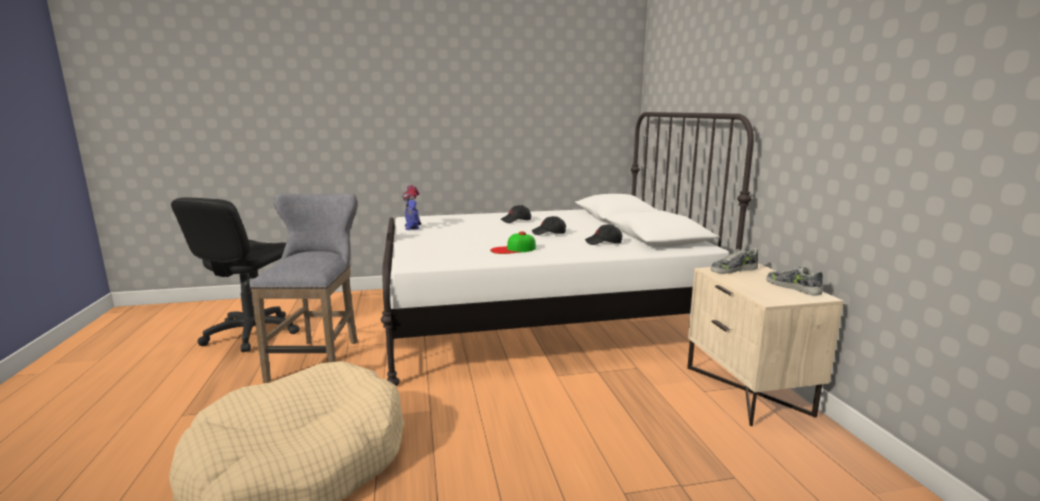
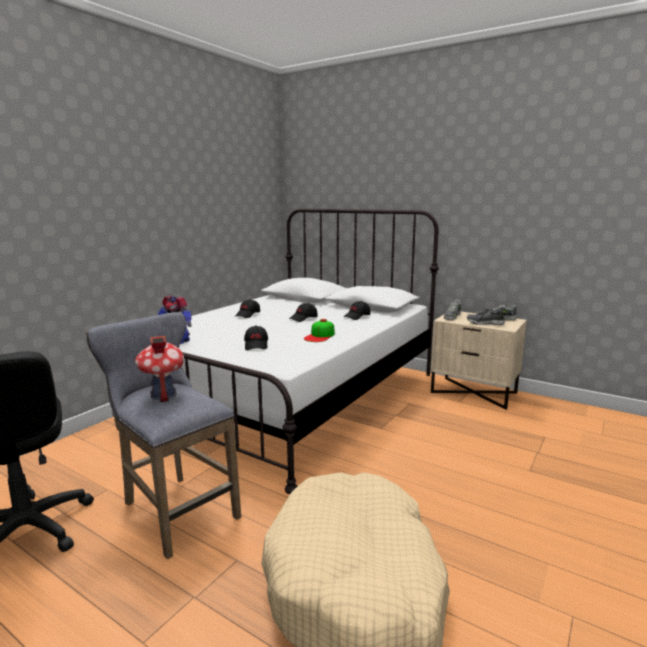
camera: 45 degrees left, 0 degrees up
none -> toy house [135,336,184,402]
none -> black cap [244,325,268,350]
none -> shoe [467,309,505,325]

